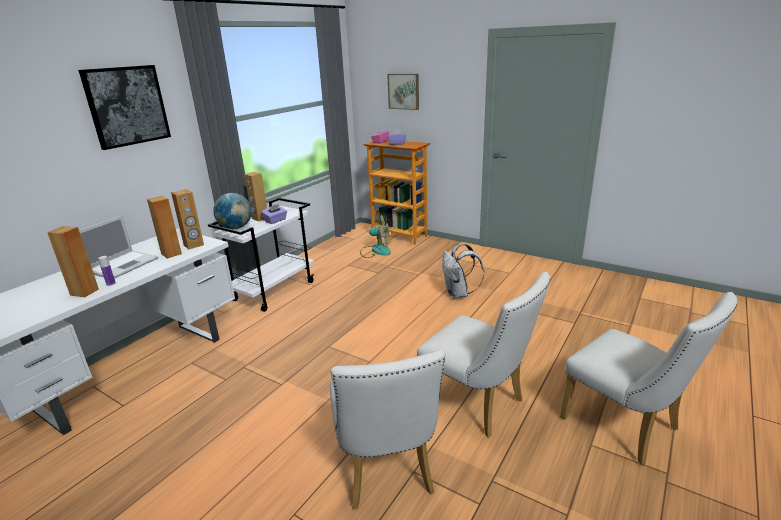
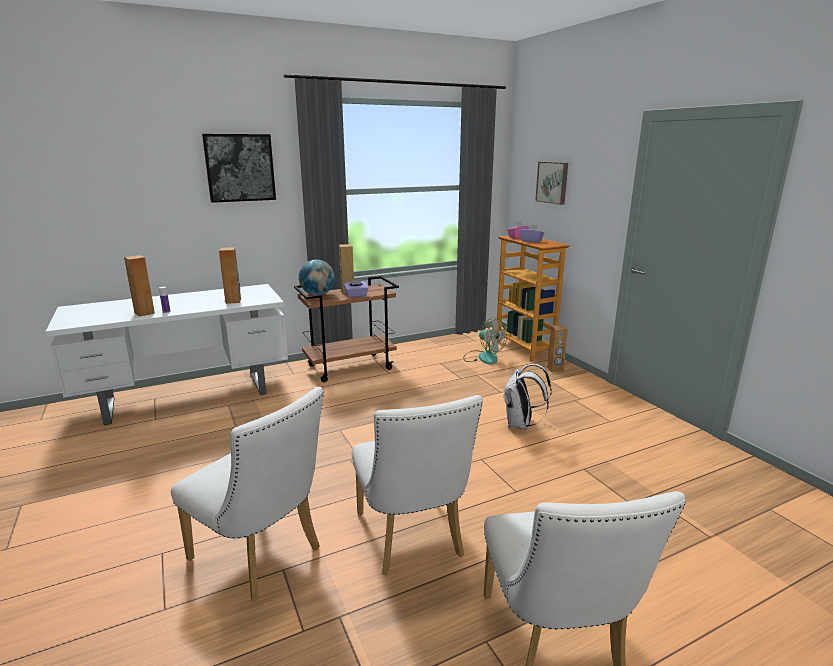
camera: 30 degrees right, 5 degrees down
laptop [79,216,158,279] -> none
brown speaker [171,189,204,249] -> brown speaker moved to [547,325,568,372]
white cart [208,198,314,312] -> brown cart [294,276,399,382]
white chair [330,350,445,509] -> white chair turned 75 degrees counterclockwise [171,387,324,601]

